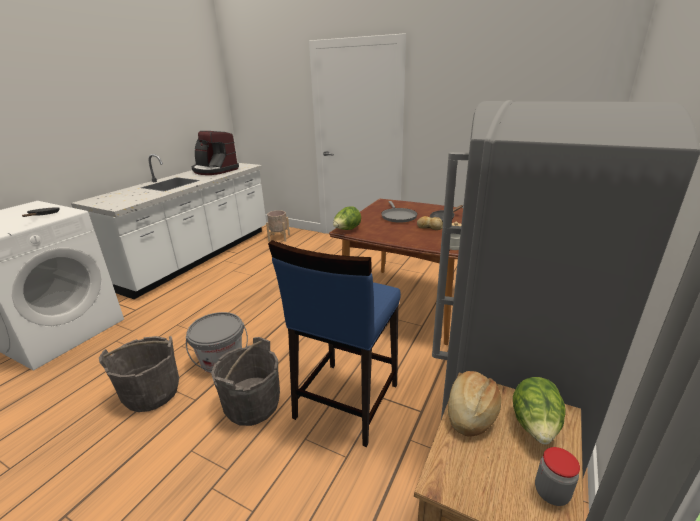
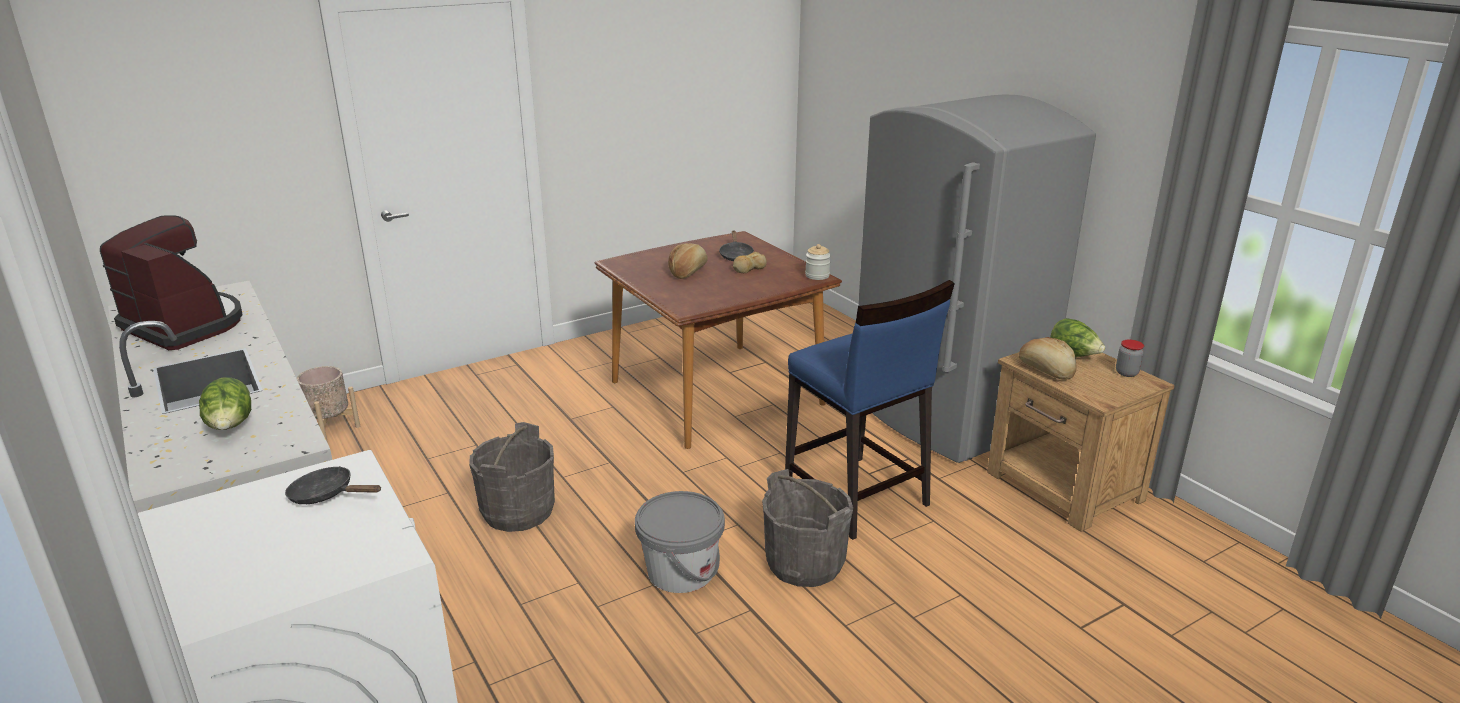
camera: 60 degrees left, 0 degrees up
grey bucket [99,336,179,412] -> grey bucket moved to [469,422,555,532]
coffee machine [192,131,239,175] -> coffee machine turned 120 degrees counterclockwise [100,215,242,350]
lettuce [333,206,361,230] -> lettuce moved to [199,377,251,430]
grey frying pan [381,201,417,223] -> bread [668,243,708,279]

